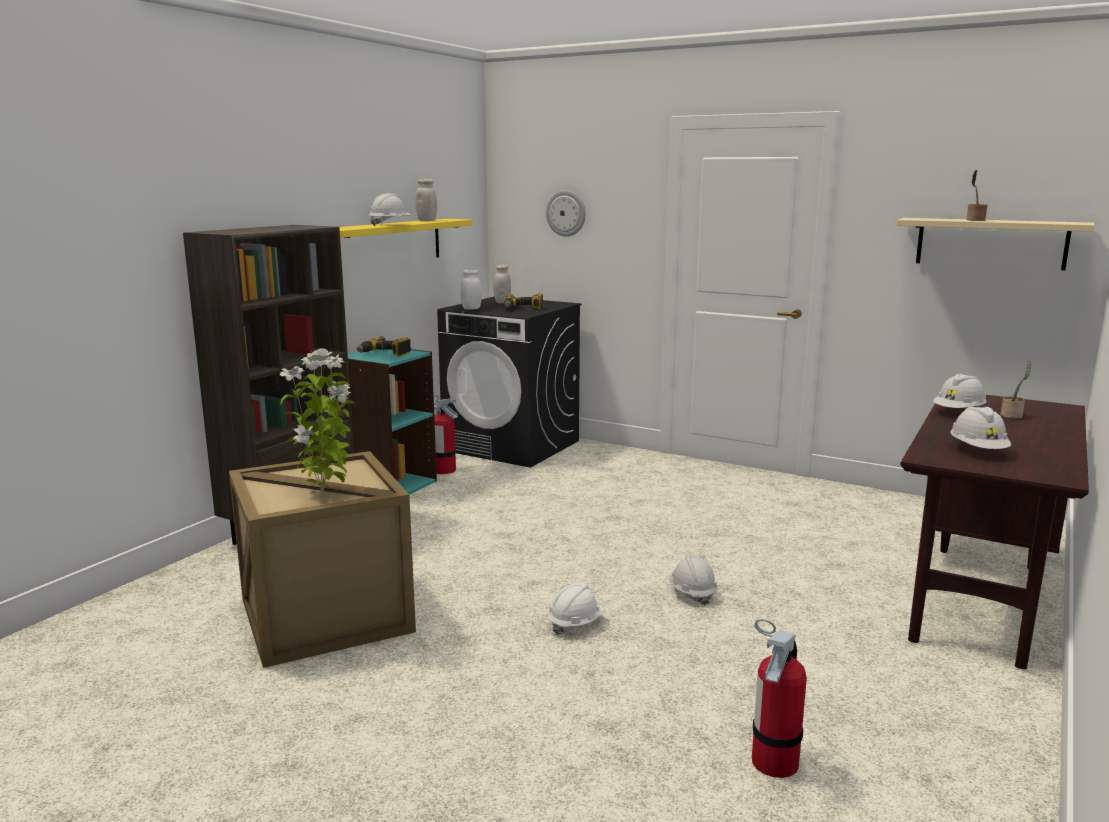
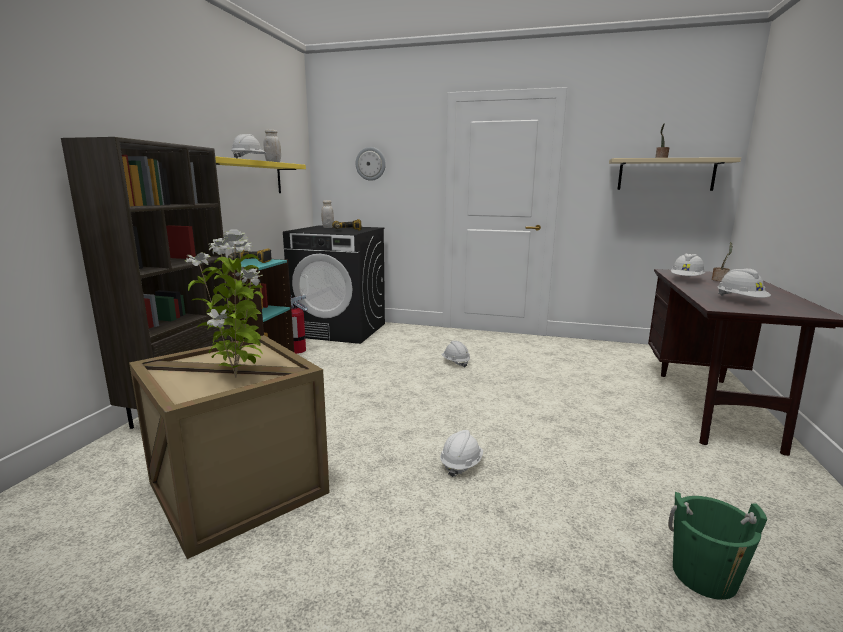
camera: 15 degrees left, 0 degrees up
white jar [460,269,481,310] -> none
white hard hat [669,554,717,606] -> white hard hat moved to [441,341,470,368]
fire extinguisher [752,619,807,778] -> green bucket [668,492,767,600]

